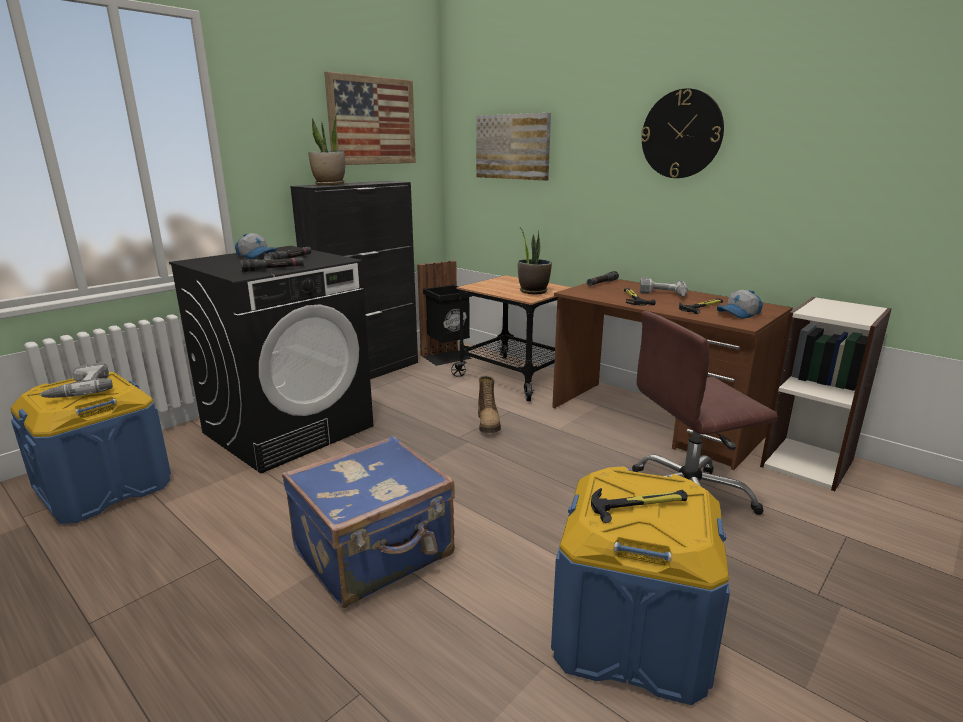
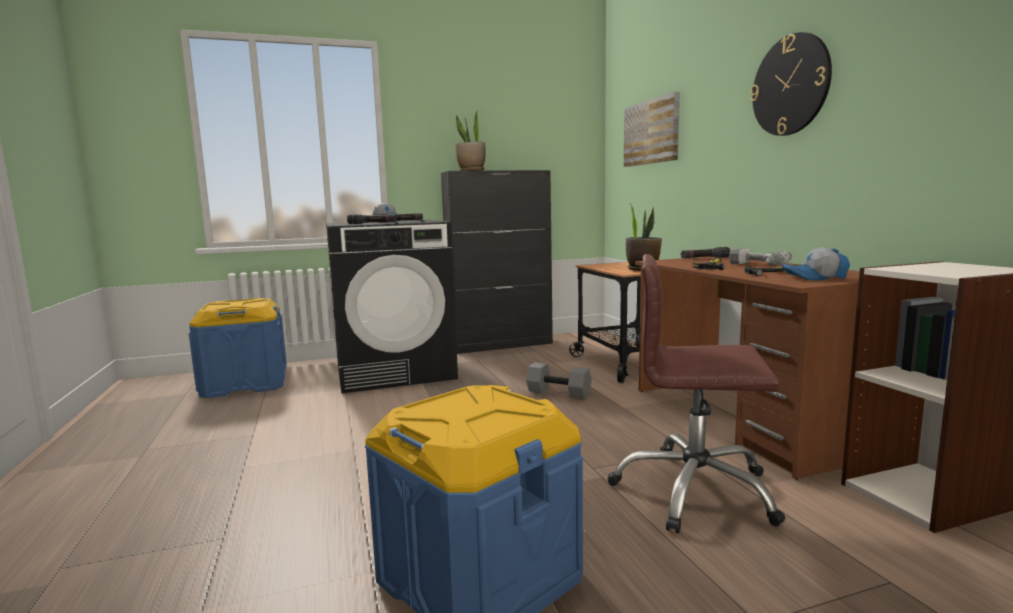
camera: 30 degrees right, 10 degrees down
power drill [40,362,113,398] -> none
blue suitcase [282,436,455,608] -> none
picture [324,71,416,165] -> none
black trash can [417,260,472,366] -> none
boot [478,376,501,433] -> grey dumbbell [526,362,592,399]
hammer [591,488,687,523] -> none

